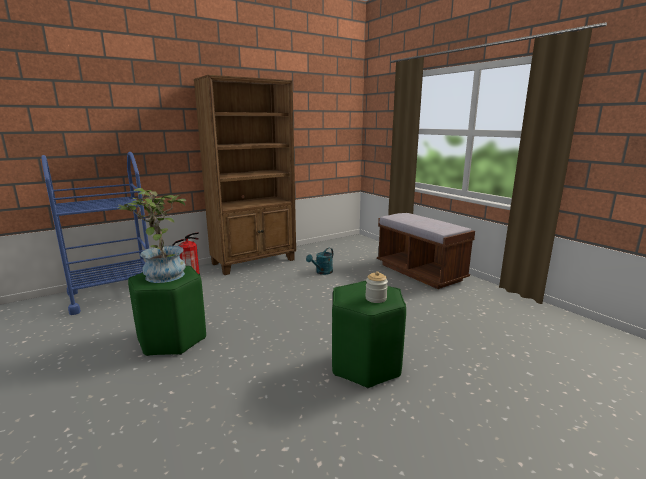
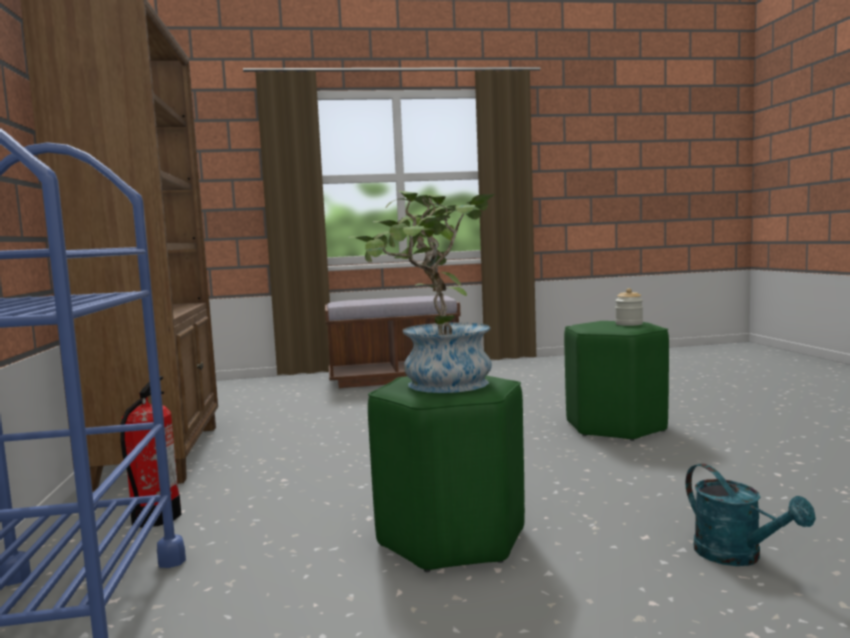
camera: 65 degrees left, 10 degrees down
turquoise watering can [306,248,333,275] -> turquoise watering can moved to [685,464,816,566]

